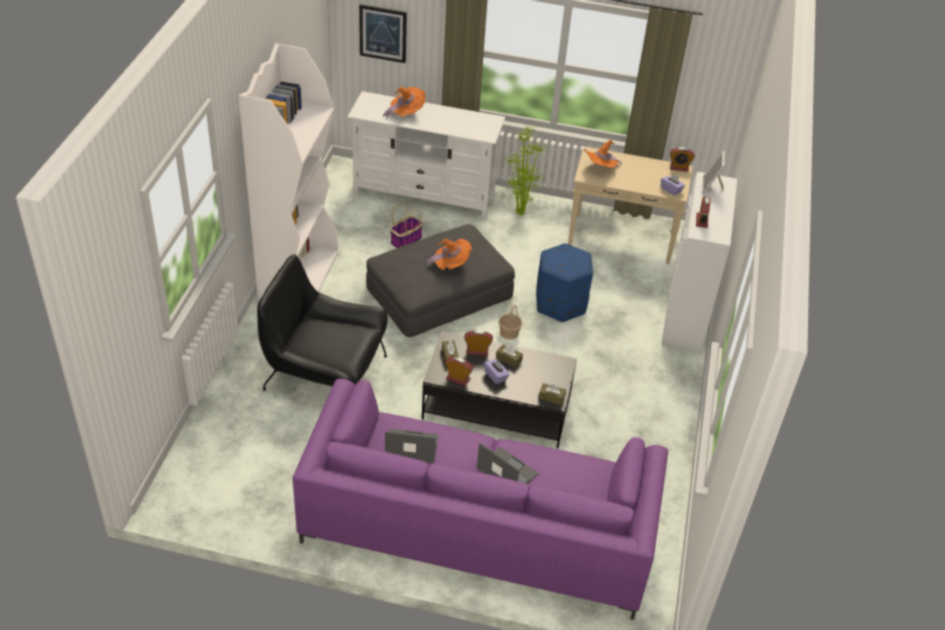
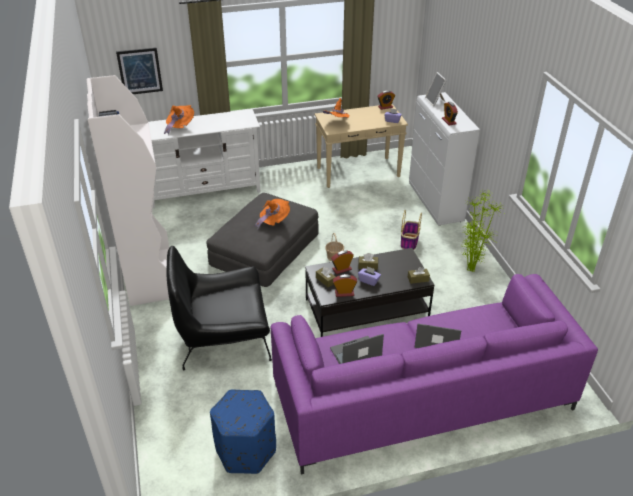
camera: 25 degrees left, 5 degrees down
basket [390,201,423,248] -> basket moved to [401,210,422,250]
potted plant [502,124,547,216] -> potted plant moved to [461,190,503,272]
blue ottoman [536,243,593,322] -> blue ottoman moved to [210,389,276,474]

